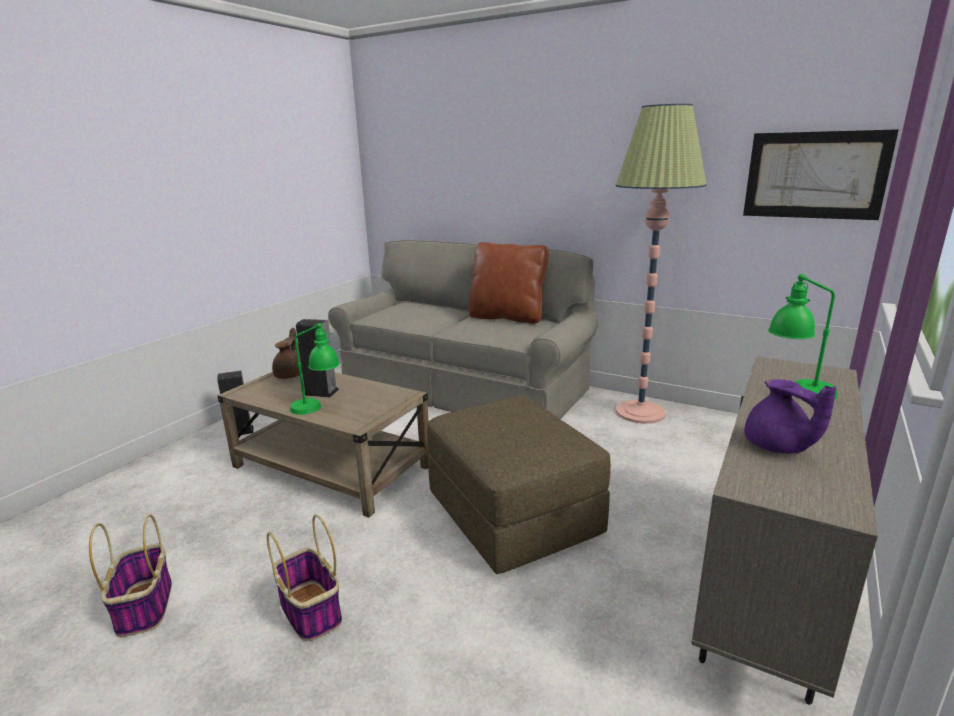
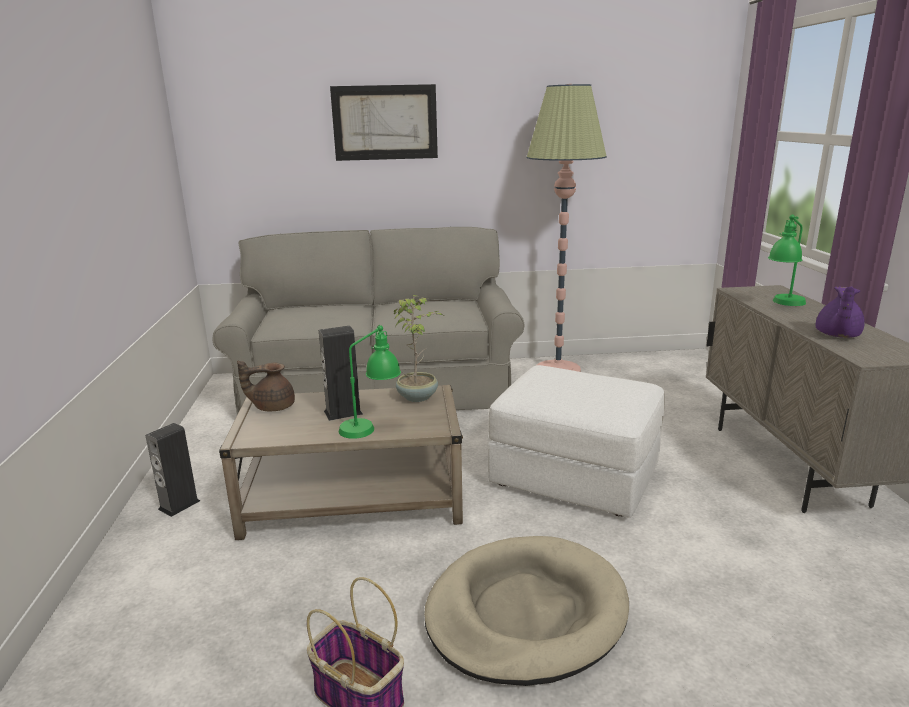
camera: 35 degrees left, 0 degrees up
basket [267,514,342,641] -> beige dog bed [424,536,629,686]
brown teapot [272,328,303,379] -> brown teapot turned 75 degrees counterclockwise [237,361,295,411]
brown ottoman [427,396,611,574] -> white ottoman [488,365,665,518]
brown pillow [469,242,549,324] -> none
picture [743,129,899,220] -> picture moved to [330,84,438,161]
purple teapot [744,379,837,454] -> purple teapot turned 90 degrees clockwise [815,287,865,338]
none -> potted plant [394,295,443,402]

